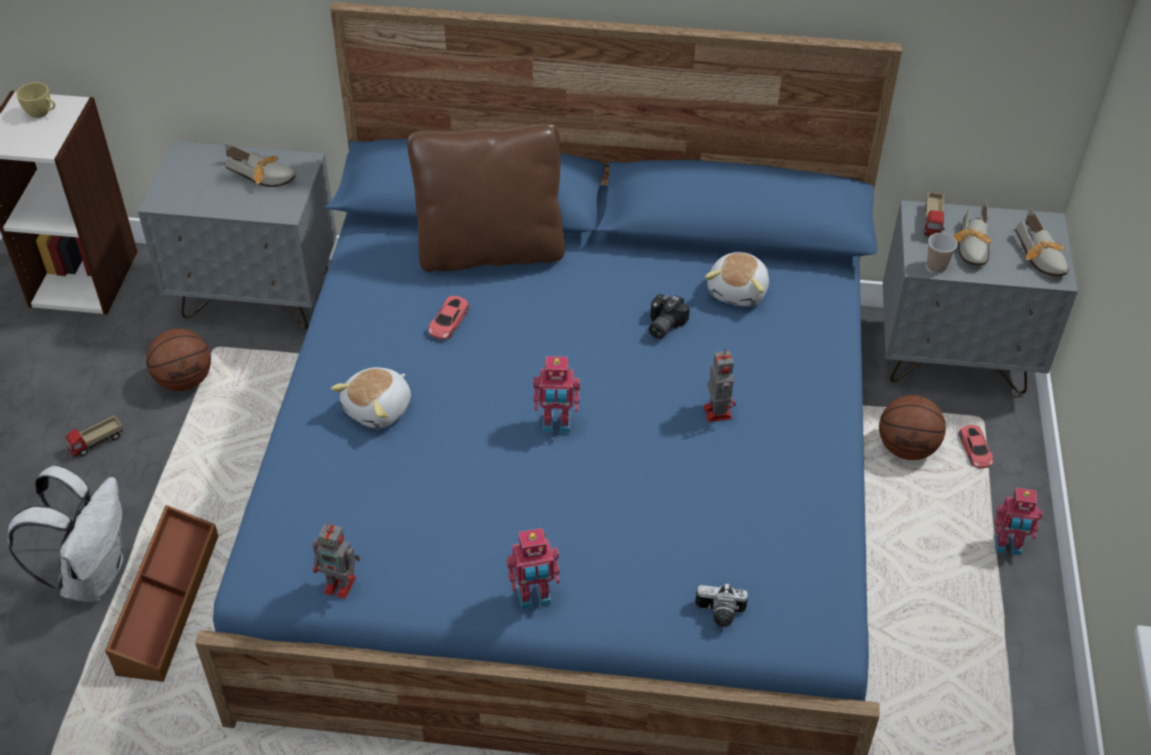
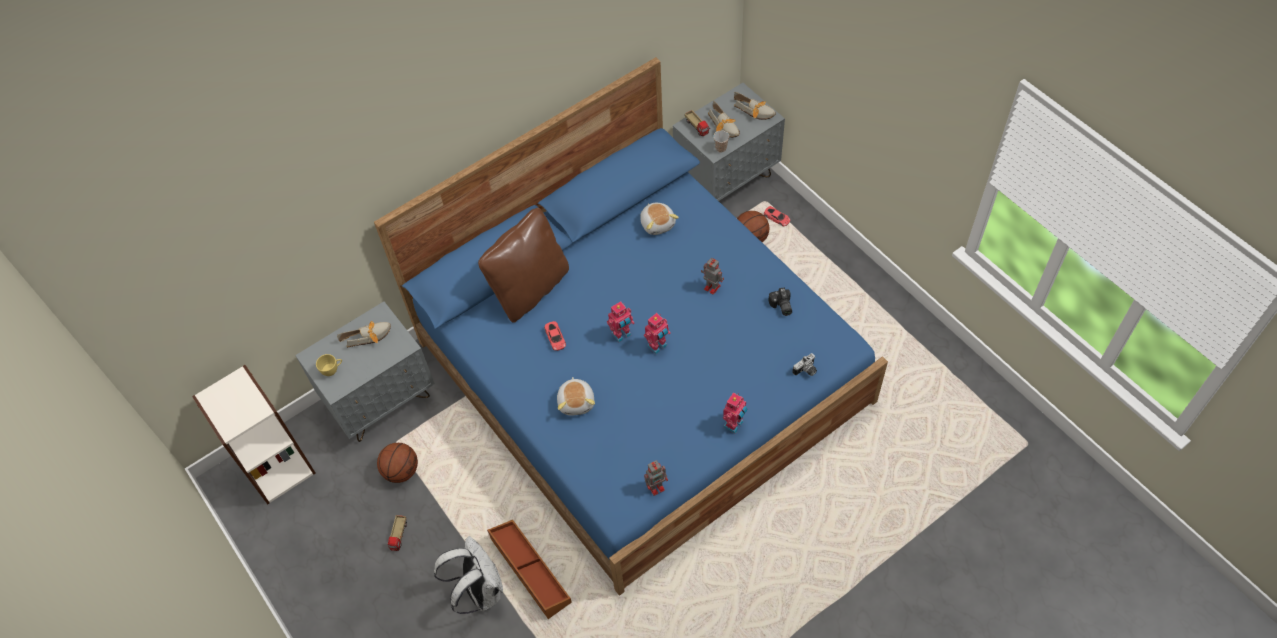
camera: 40 degrees left, 10 degrees up
yellow cup [16,82,55,118] -> yellow cup moved to [316,354,342,376]
camera [649,294,690,339] -> camera moved to [768,287,792,316]
toy robot [995,488,1043,556] -> toy robot moved to [607,301,634,342]

